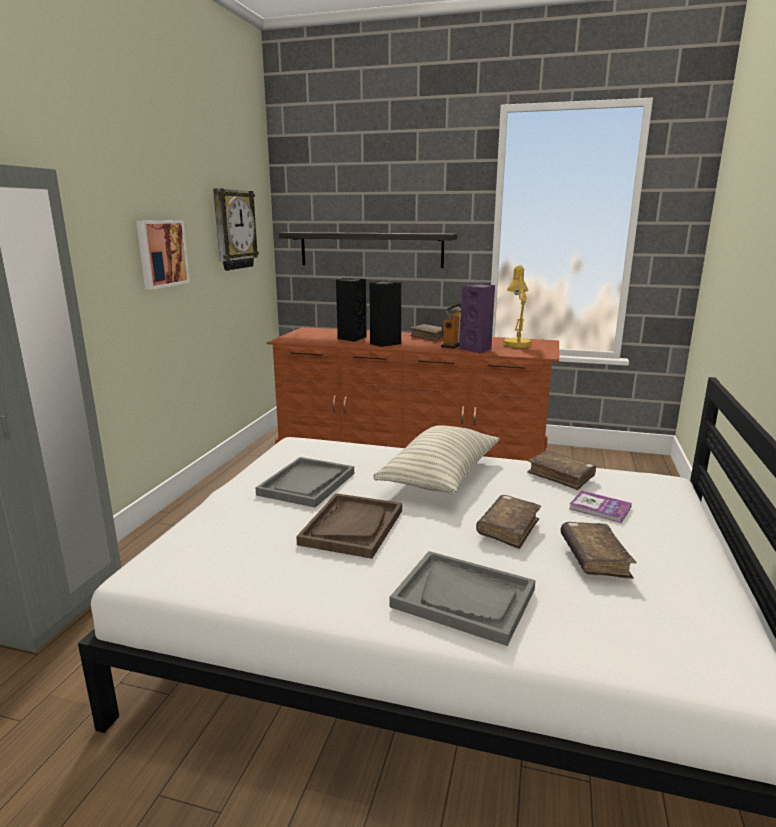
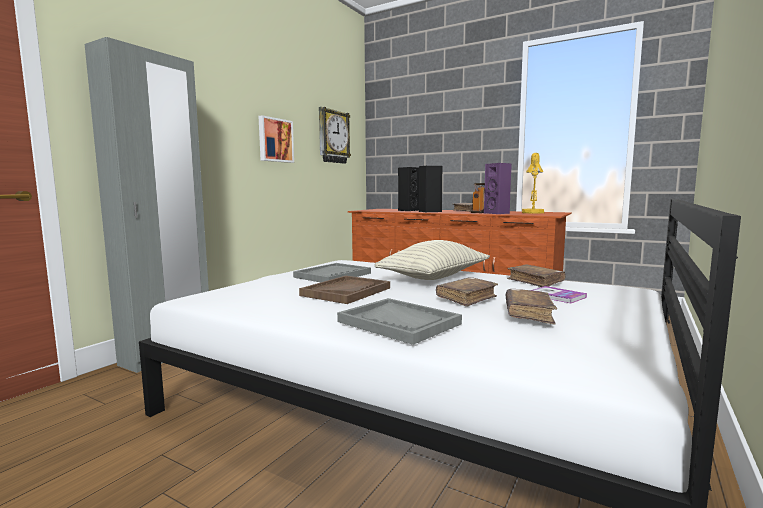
camera: 15 degrees right, 10 degrees down
shelf [279,232,457,268] -> none

